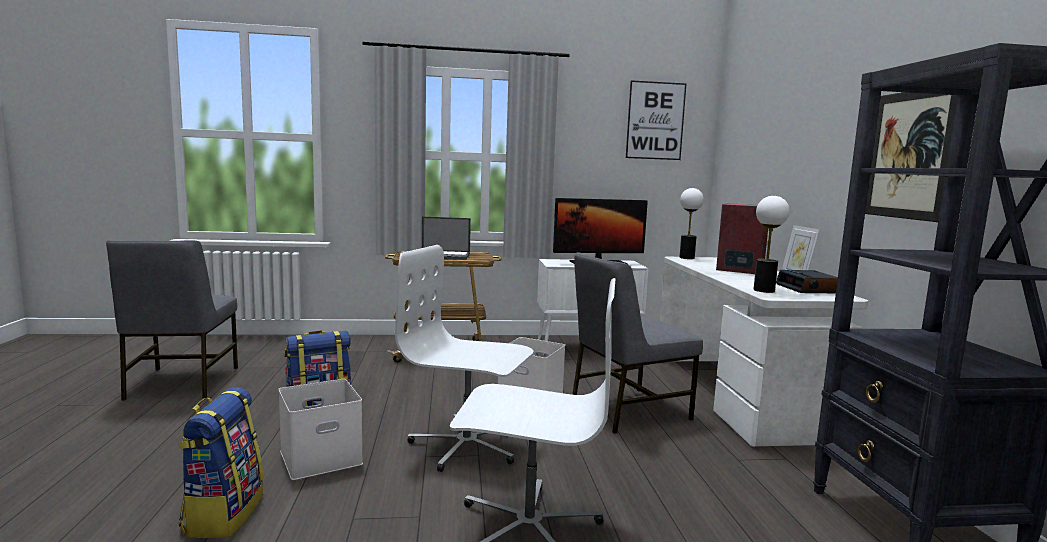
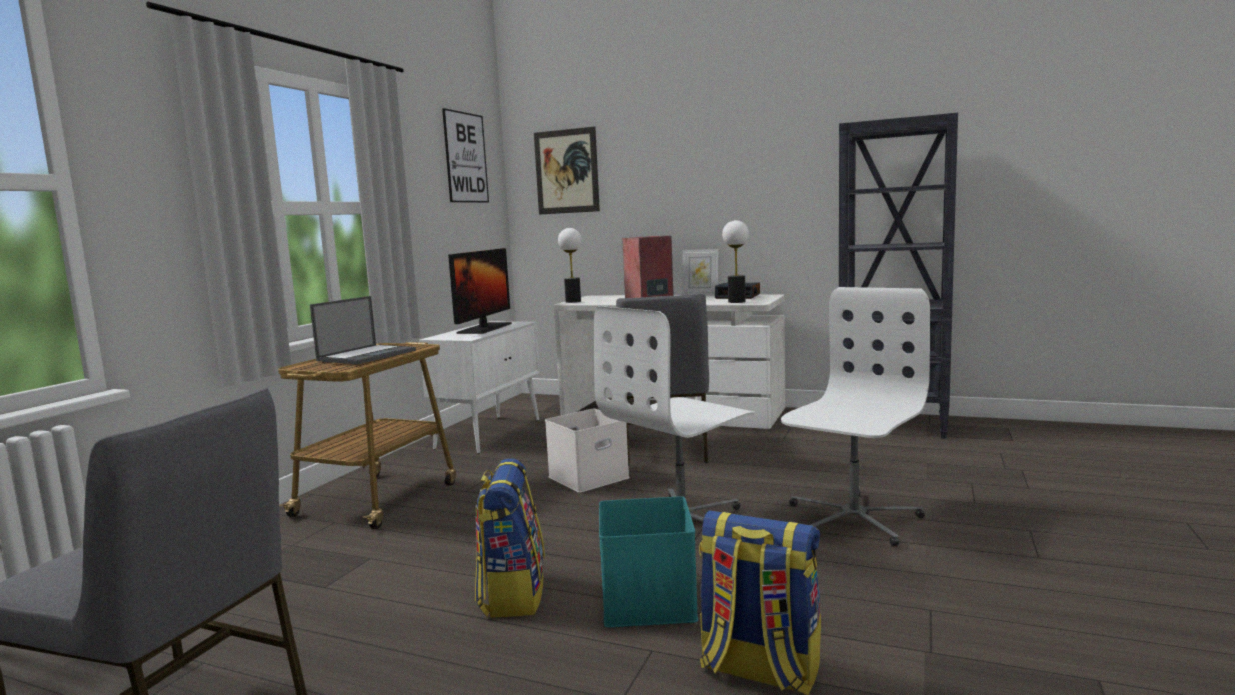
camera: 60 degrees left, 0 degrees up
white storage box [278,379,363,480] -> turquoise storage box [599,496,698,627]
picture [865,92,958,222] -> picture moved to [534,126,600,214]

